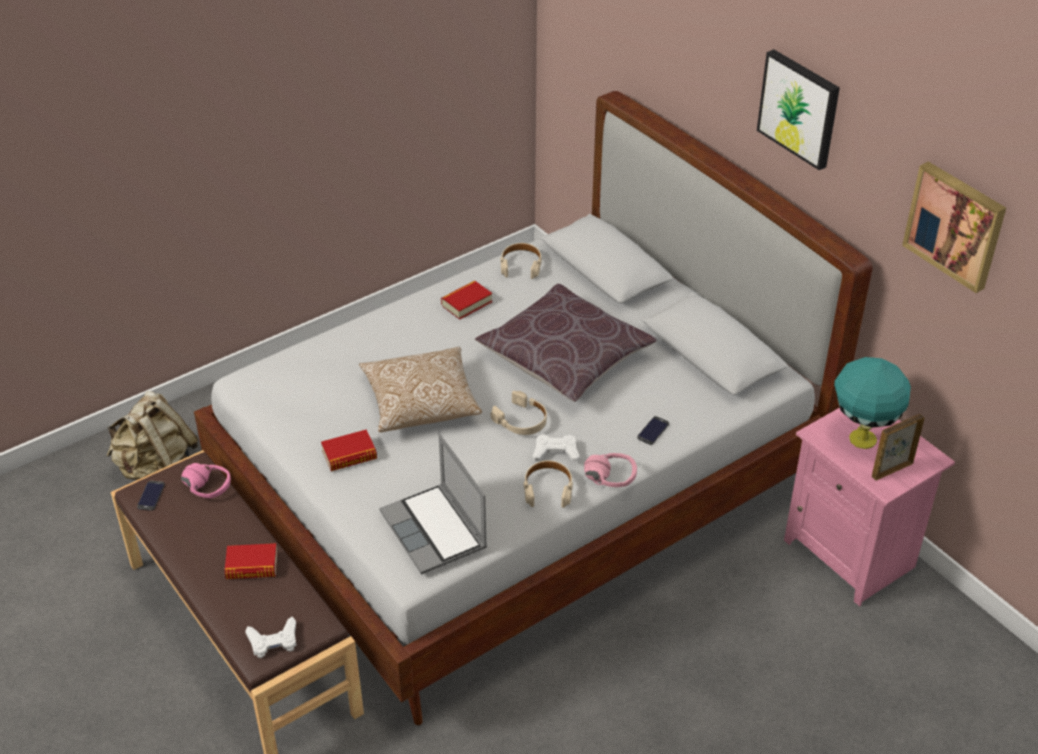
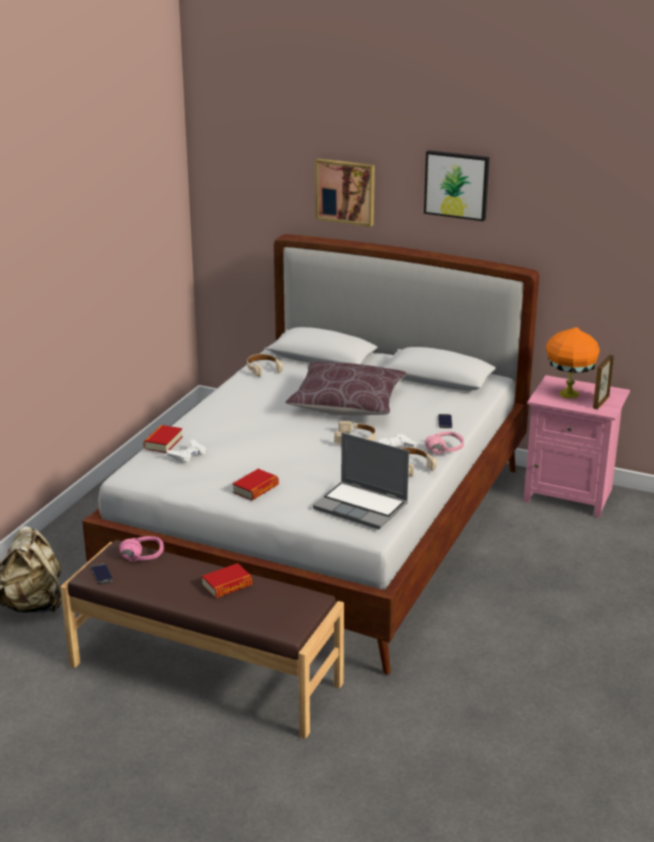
camera: 30 degrees left, 15 degrees down
white game controller [245,617,297,658] -> white game controller moved to [167,439,206,464]
pillow [359,347,482,432] -> none
book [441,280,492,320] -> book moved to [143,425,183,453]
turquoise table lamp [834,357,911,449] -> orange table lamp [546,327,600,399]
picture [902,162,1006,293] -> picture moved to [315,158,375,227]

